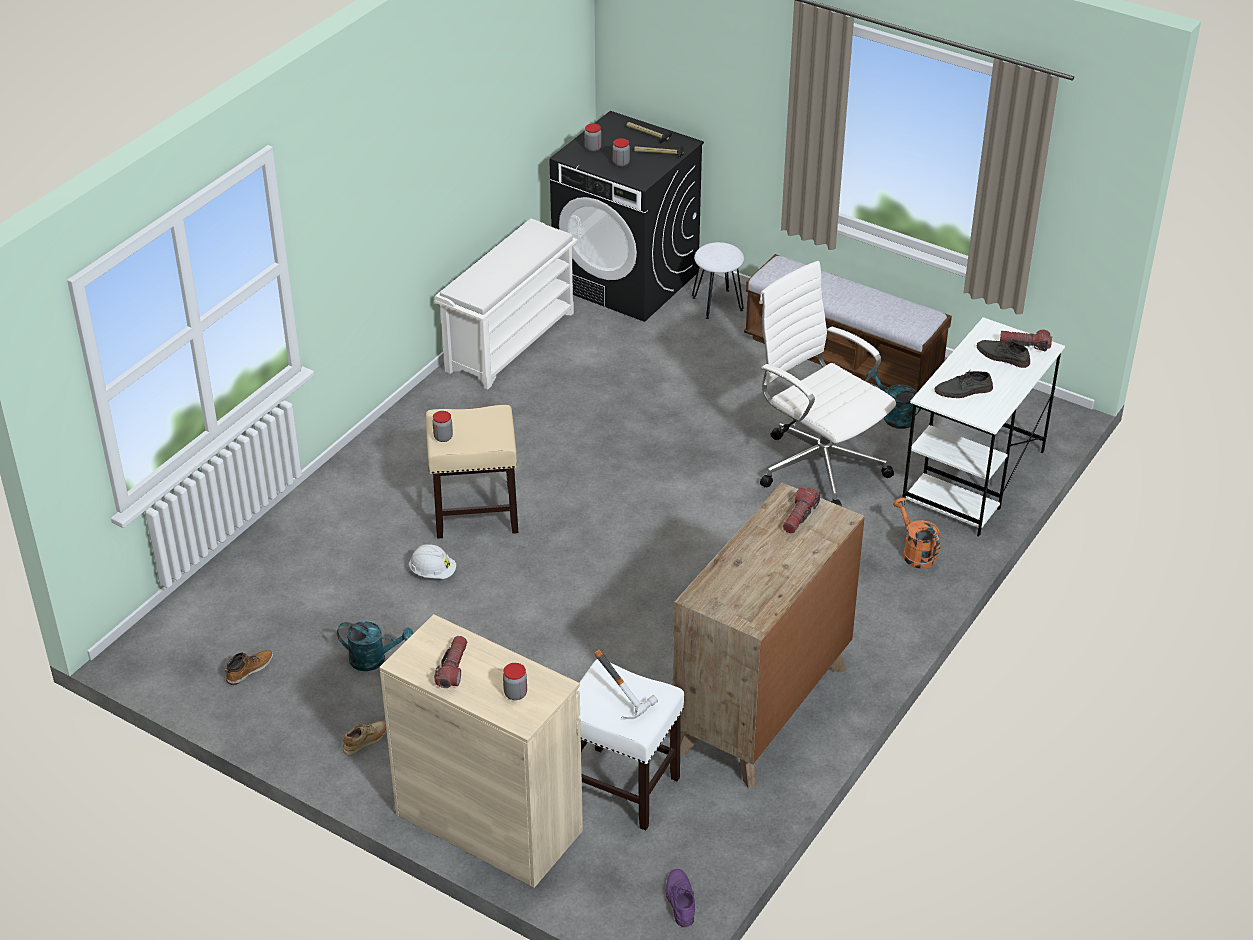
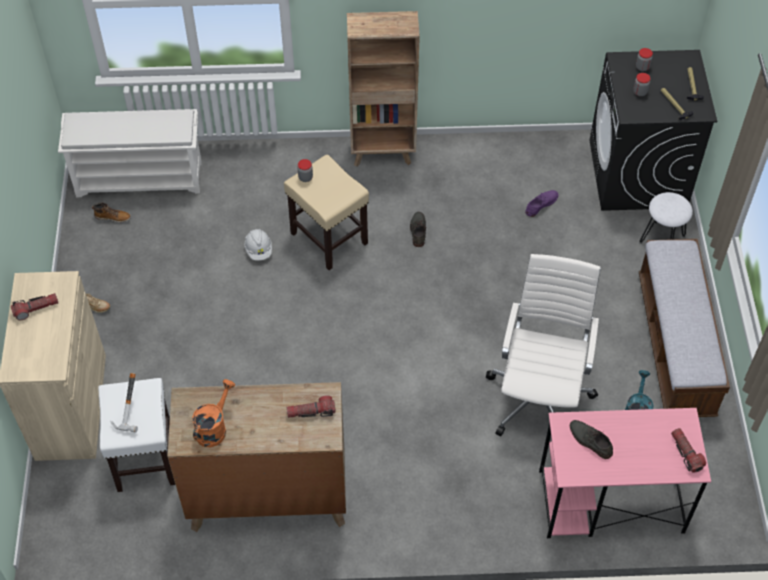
camera: 55 degrees right, 15 degrees up
turquoise watering can [337,621,414,671] -> none
white shoe rack [435,219,578,390] -> white shoe rack moved to [58,109,202,197]
jar [503,663,527,700] -> none
purple shoe [666,869,695,927] -> purple shoe moved to [525,190,559,217]
orange watering can [893,498,940,569] -> orange watering can moved to [192,379,235,447]
white desk [902,317,1065,537] -> pink desk [539,408,711,538]
grey shoe [977,340,1030,368] -> grey shoe moved to [410,212,426,247]
none -> brown bookcase [347,11,420,167]

